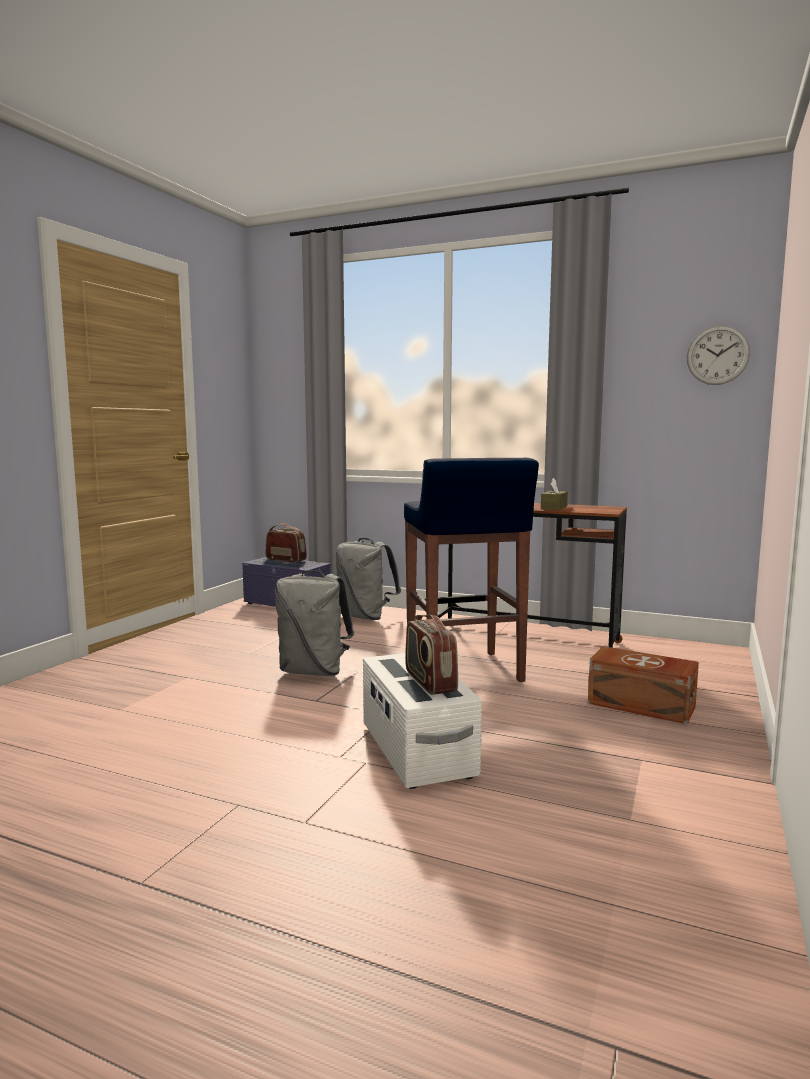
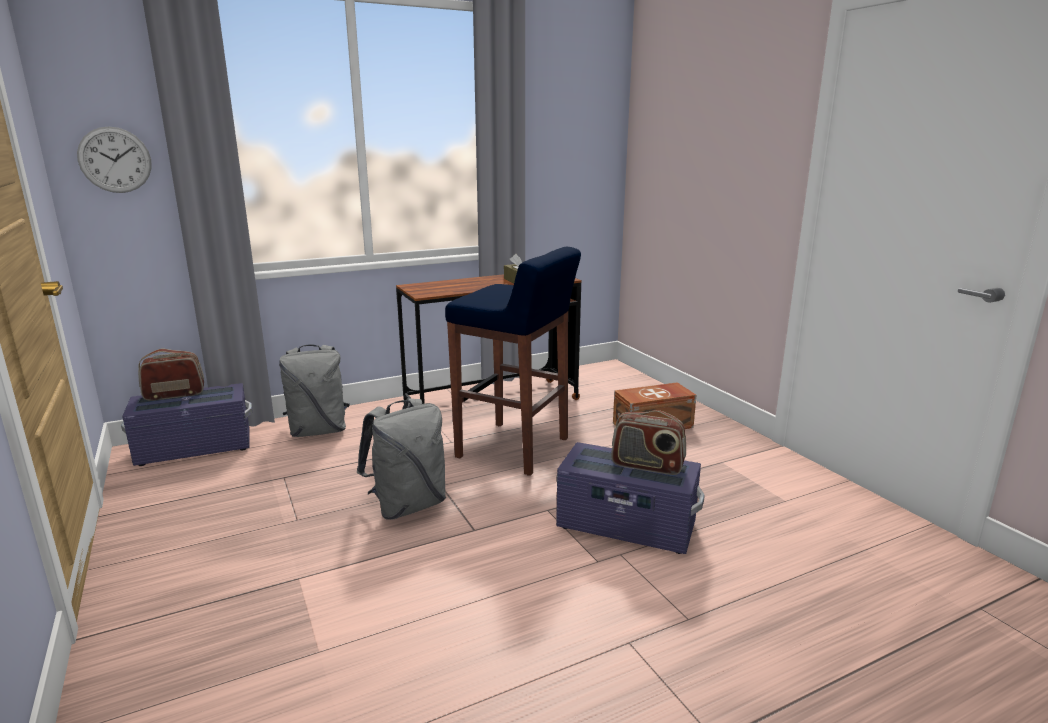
camera: 50 degrees left, 10 degrees up
white storage box [363,653,482,789] -> purple storage box [556,442,705,554]
wall clock [687,325,750,385] -> wall clock moved to [77,126,152,193]

